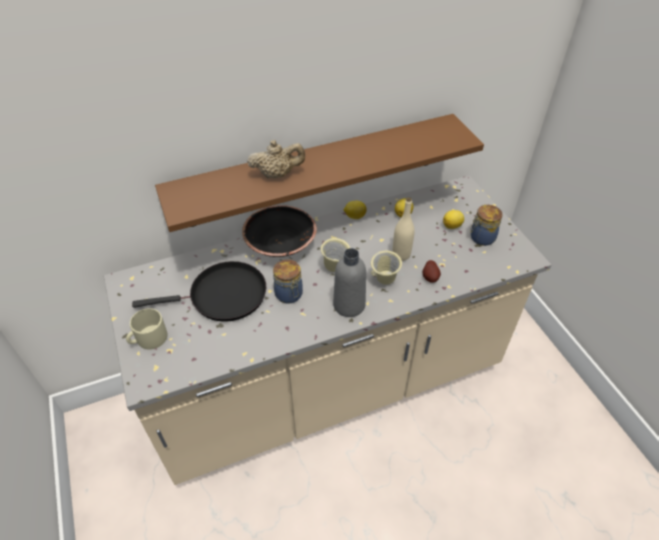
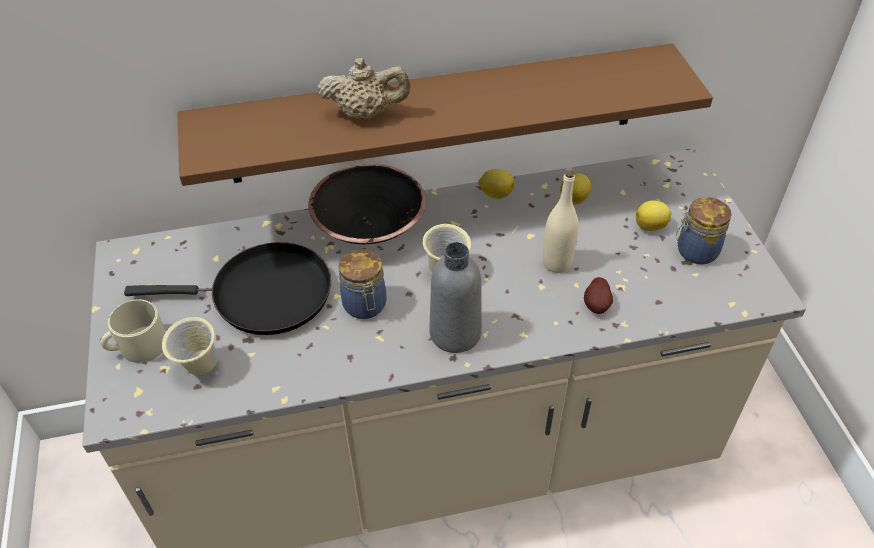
camera: 10 degrees right, 0 degrees up
beige mug [371,251,402,285] -> beige mug moved to [162,317,217,375]

